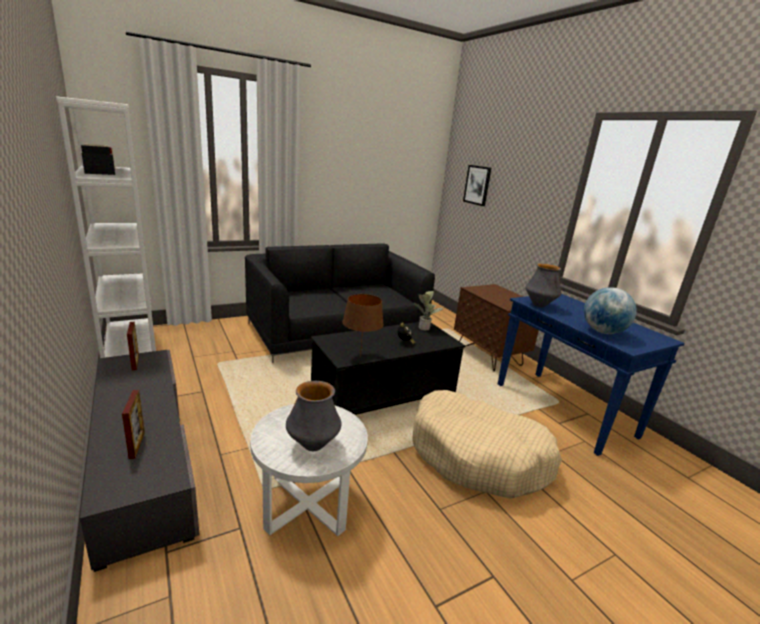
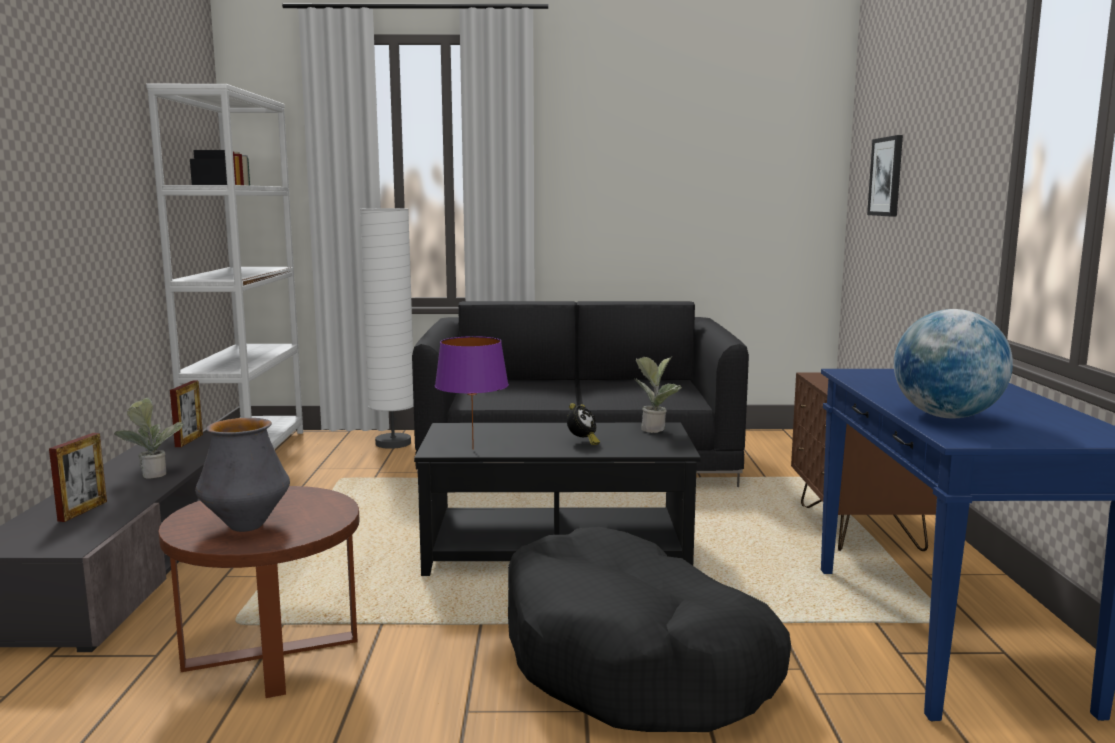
camera: 30 degrees right, 10 degrees down
white side table [250,404,368,537] -> brown side table [158,486,360,698]
brown table lamp [342,294,384,357] -> purple table lamp [435,336,509,450]
beige dog bed [412,390,562,499] -> black dog bed [508,527,791,732]
vase [525,263,561,307] -> none
none -> potted plant [114,397,184,479]
none -> white floor lamp [360,208,414,449]

